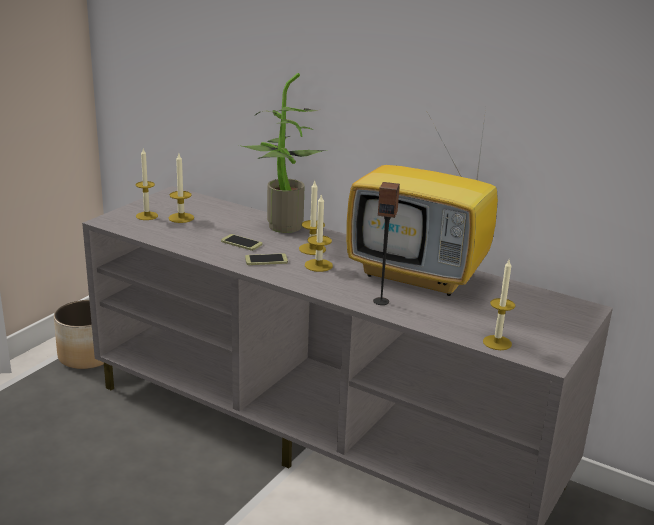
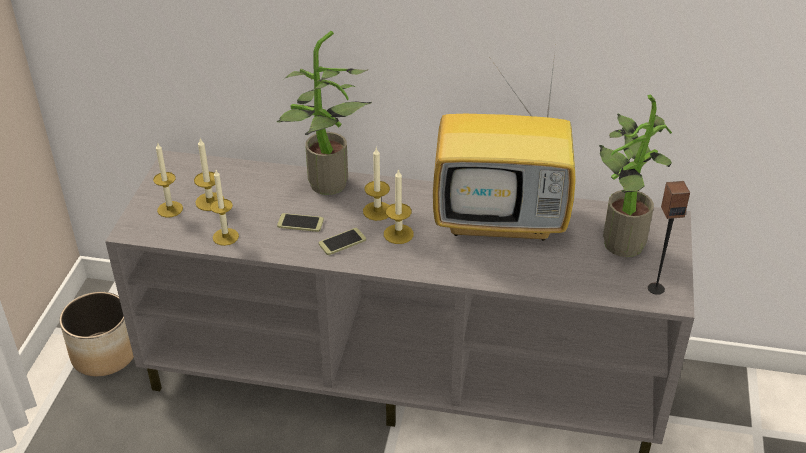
camera: 20 degrees left, 15 degrees up
speaker [373,182,400,305] -> speaker moved to [648,181,690,295]
candle [483,260,515,350] -> candle moved to [210,170,239,246]
none -> potted plant [599,94,672,257]

